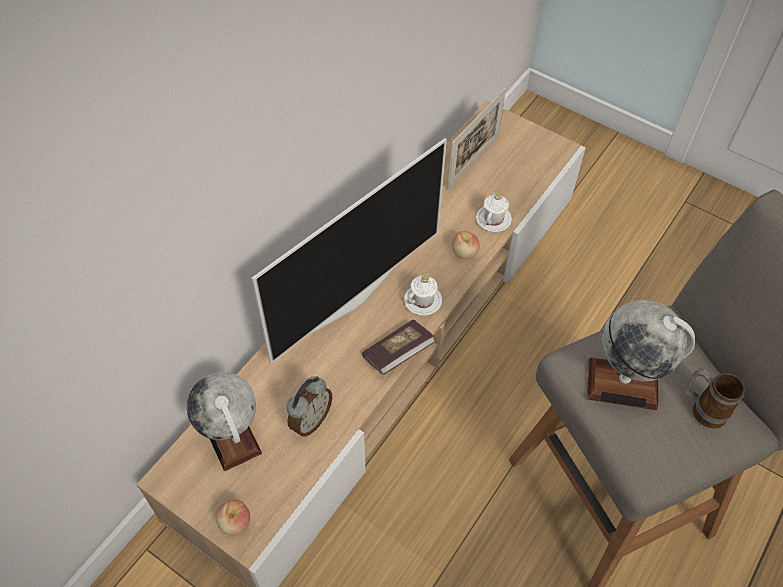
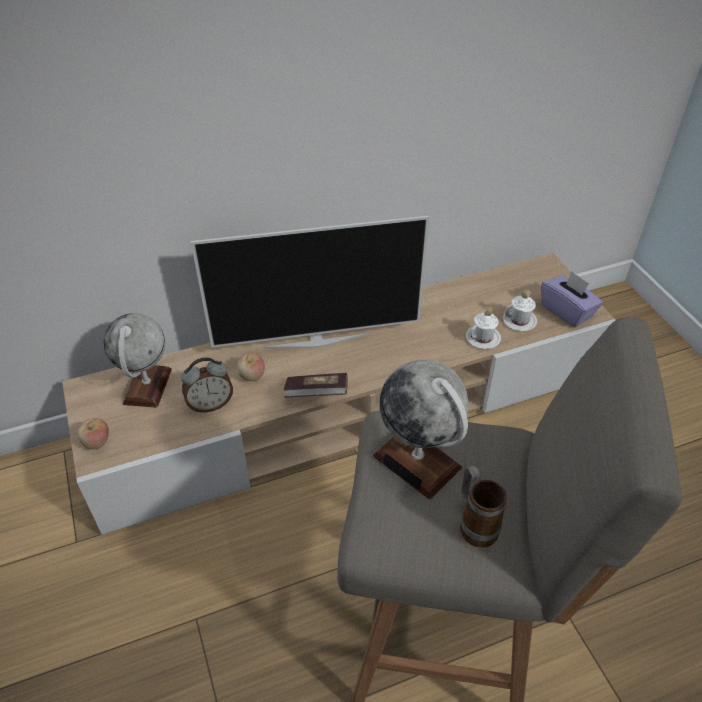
camera: 35 degrees right, 10 degrees down
white mug [404,273,442,316] -> white mug moved to [503,289,538,331]
picture frame [447,88,506,190] -> none
apple [452,231,480,259] -> apple moved to [237,353,265,381]
none -> purple tissue box [541,271,603,327]

